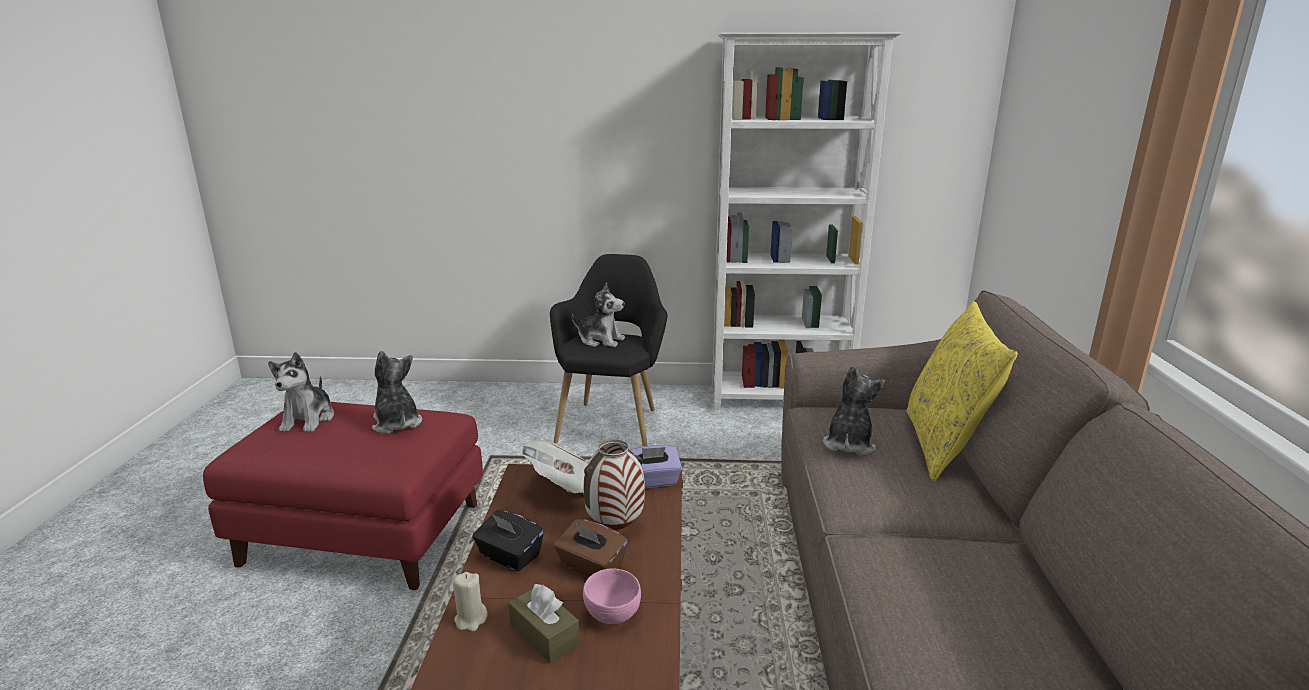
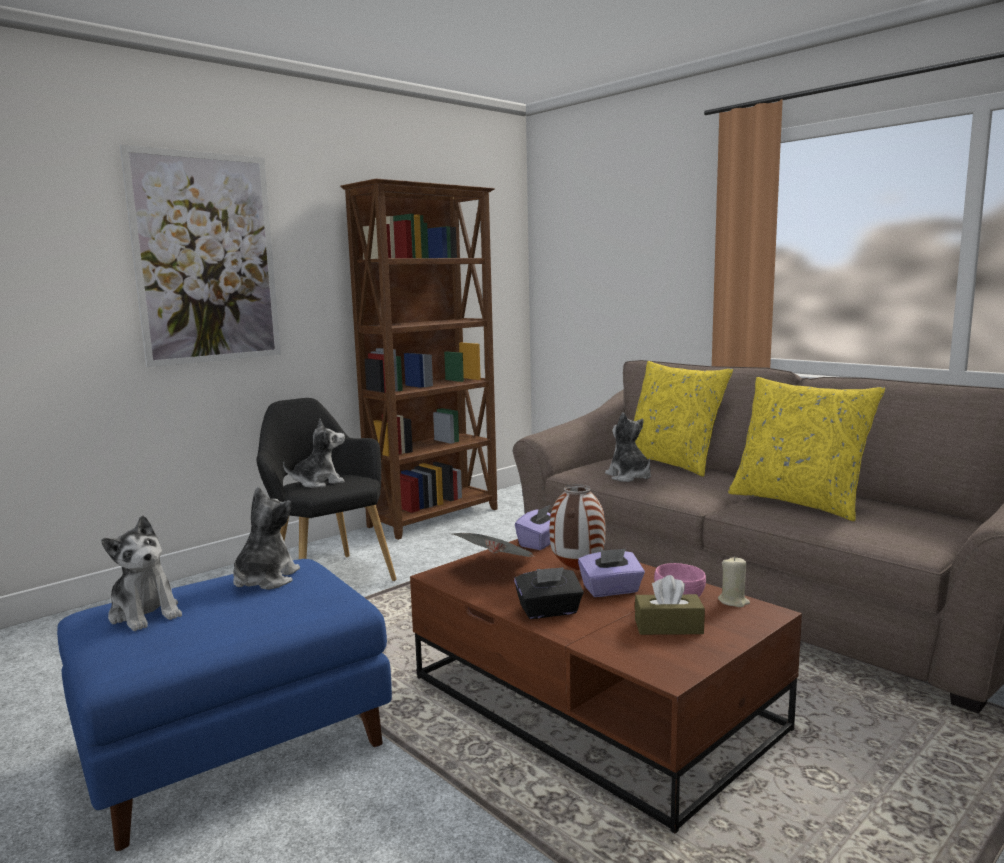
camera: 45 degrees left, 10 degrees down
red ottoman [203,402,483,590] -> blue ottoman [57,559,392,851]
plush toy [372,351,422,434] -> plush toy turned 90 degrees clockwise [233,487,300,590]
beige candle [453,572,487,631] -> beige candle moved to [718,556,750,607]
brown tissue box [554,519,628,577] -> purple tissue box [578,548,645,597]
white bookcase [712,33,901,410] -> brown bookcase [340,178,498,540]
none -> picture [120,145,281,367]
none -> yellow pillow [728,377,885,521]

